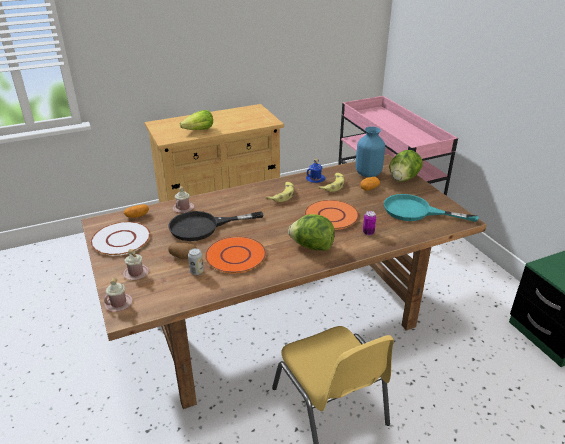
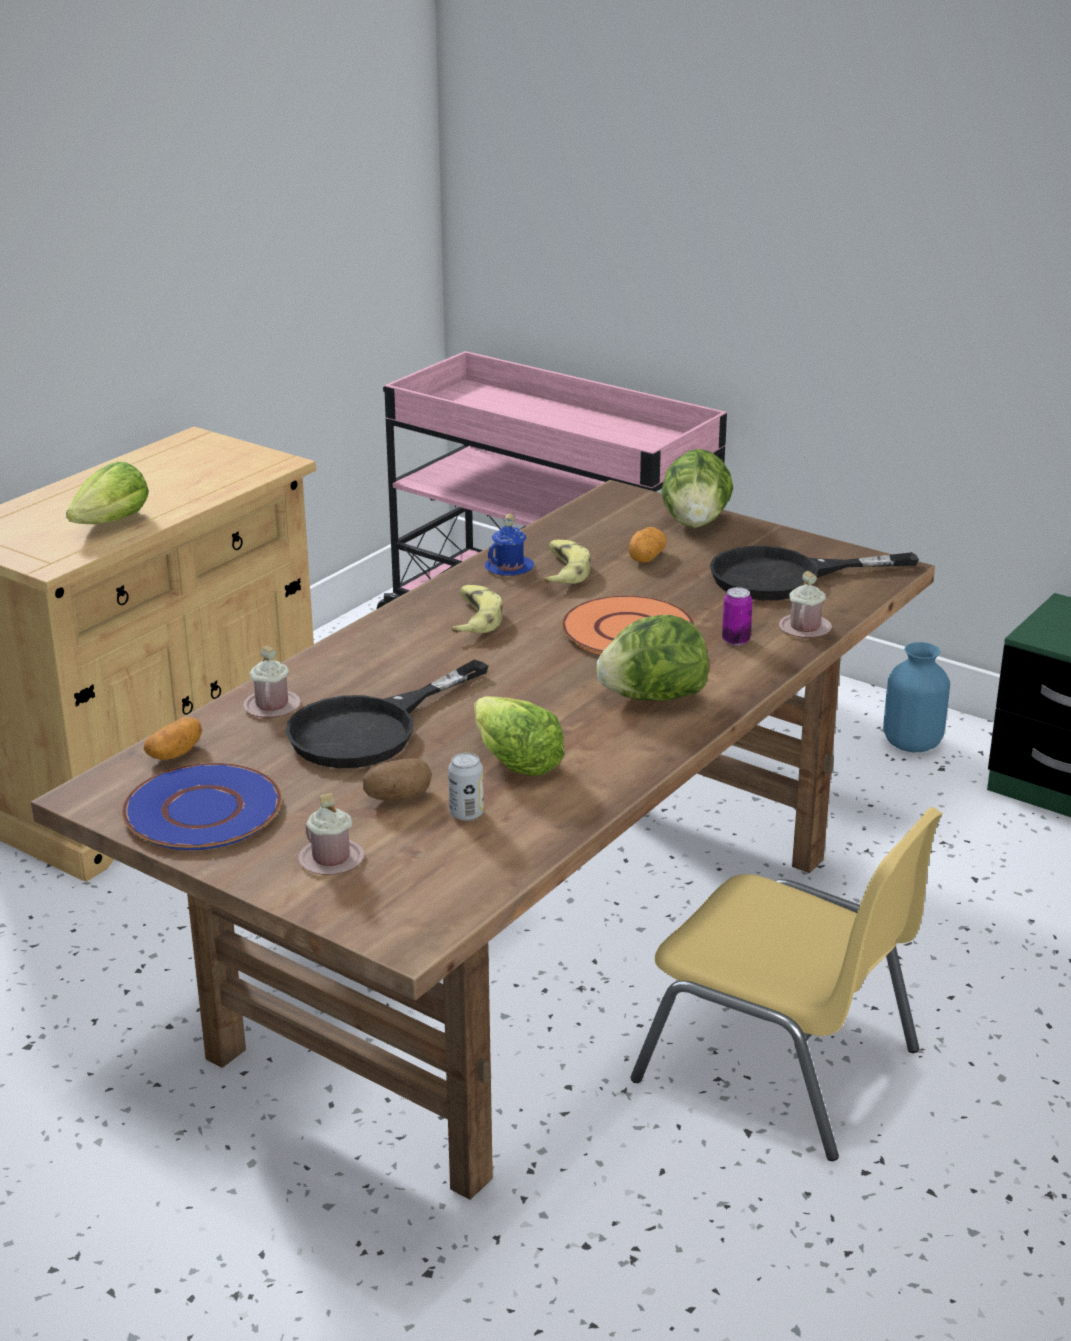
camera: 30 degrees left, 5 degrees down
white plate [91,222,151,256] -> blue plate [122,763,282,850]
pink mug [104,278,133,312] -> pink mug moved to [779,571,832,638]
orange plate [205,236,266,273] -> lettuce [474,696,565,776]
blue vase [356,127,385,177] -> blue vase moved to [883,642,950,752]
turquoise frying pan [384,194,479,222] -> black frying pan [710,546,919,600]

